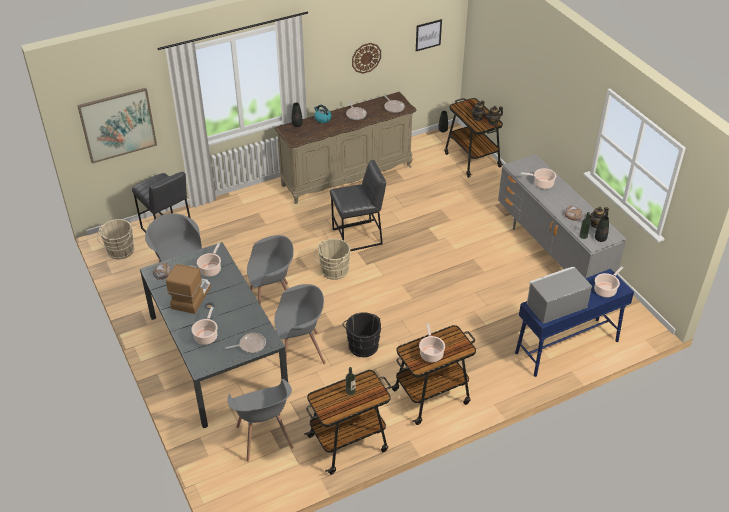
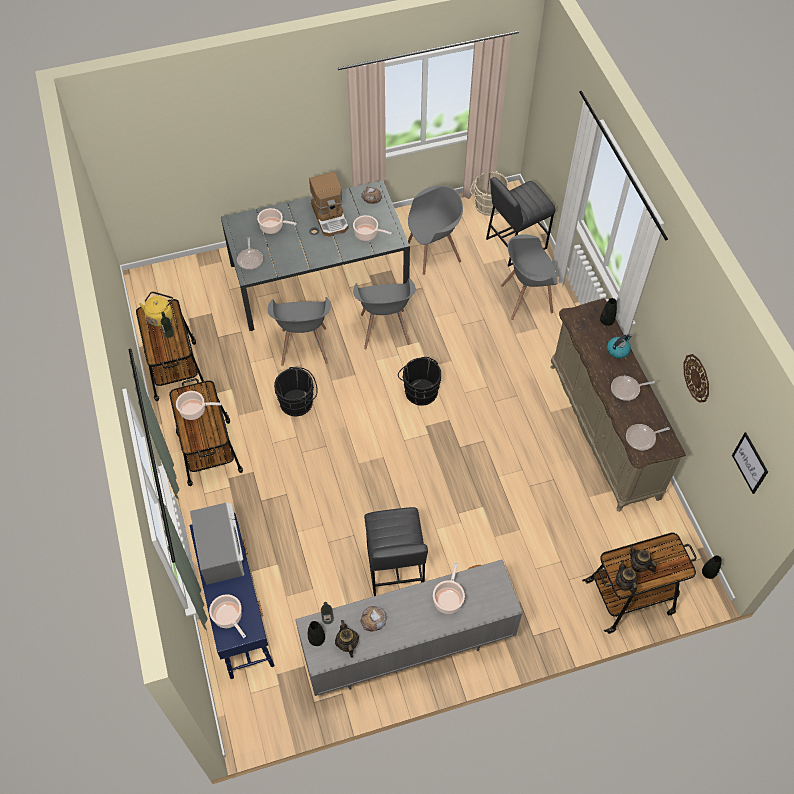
camera: 100 degrees right, 15 degrees up
picture [77,88,157,164] -> none
coffee machine [166,264,211,314] -> coffee machine turned 45 degrees clockwise [309,172,349,237]
grey chair [227,379,294,462] -> grey chair moved to [501,234,558,320]
beige bucket [314,239,351,280] -> black bucket [398,357,441,406]
grey stool [330,160,386,251] -> grey stool moved to [364,507,428,596]
none -> yellow kettle [139,291,174,326]

